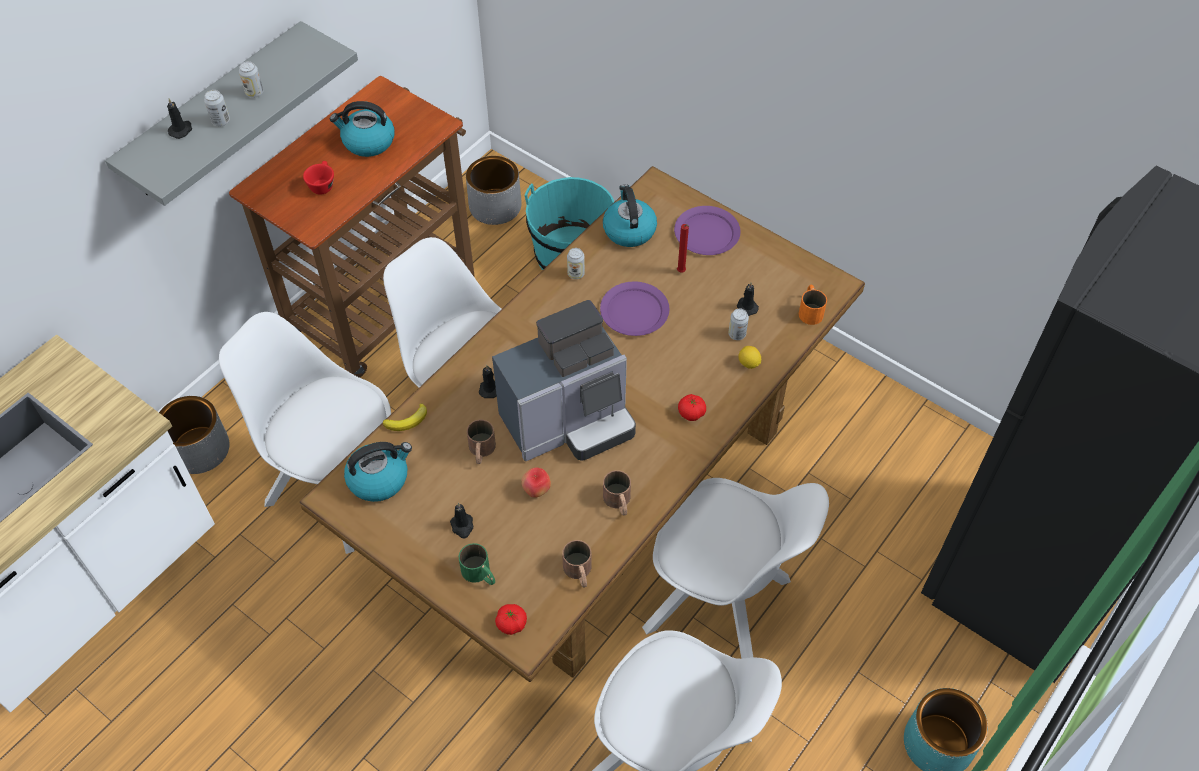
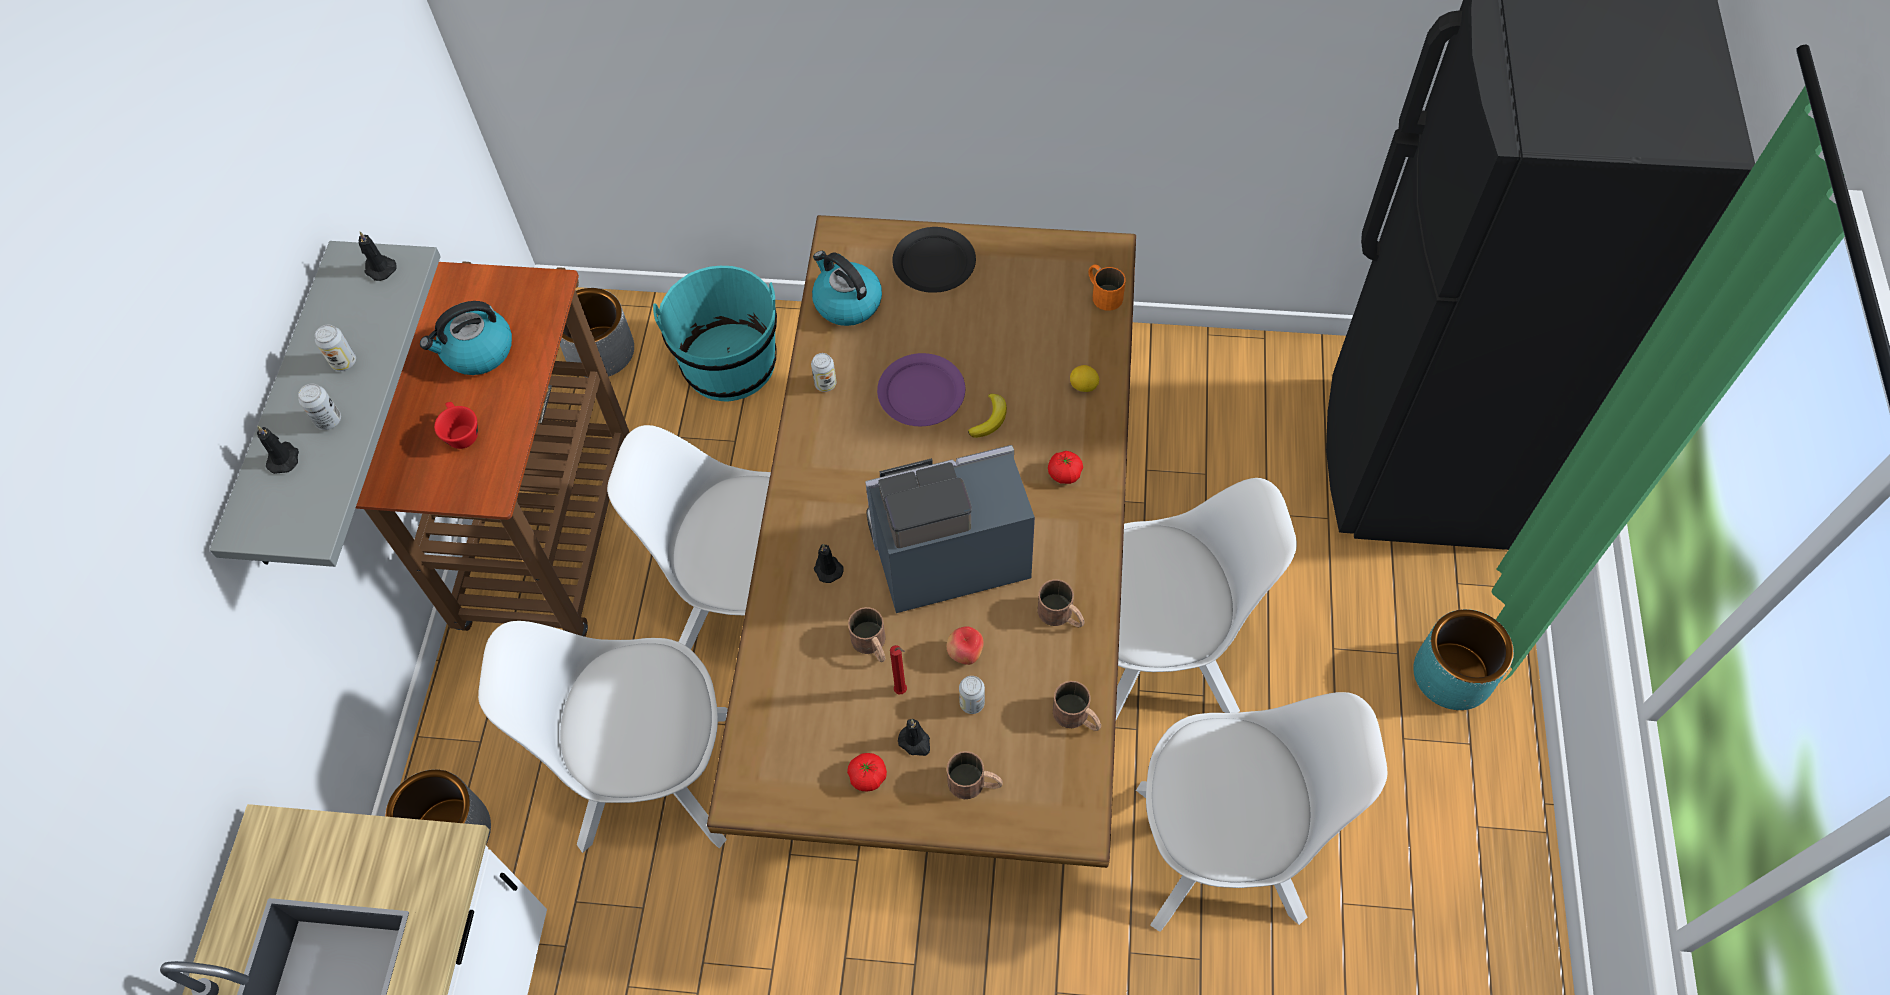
camera: 30 degrees left, 5 degrees up
kettle [344,442,412,502] -> none
banana [383,403,427,431] -> banana moved to [968,393,1007,438]
green mug [458,543,495,585] -> brown mug [947,751,1003,799]
coffee machine [492,300,636,461] -> coffee machine turned 135 degrees counterclockwise [865,445,1035,613]
tomato [495,604,527,635] -> tomato moved to [847,753,887,791]
purple plate [674,206,741,255] -> black plate [892,227,976,293]
red candle [677,224,689,273] -> red candle moved to [890,645,907,694]
can [728,309,749,340] -> can moved to [959,676,985,714]
black candle [737,283,759,316] -> black candle moved to [358,231,397,281]

